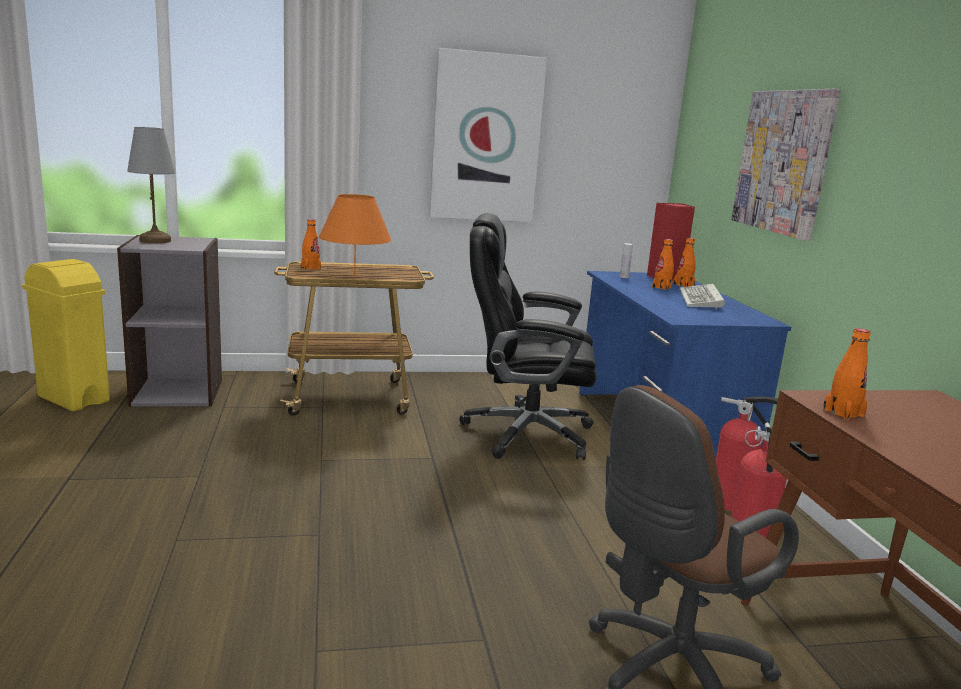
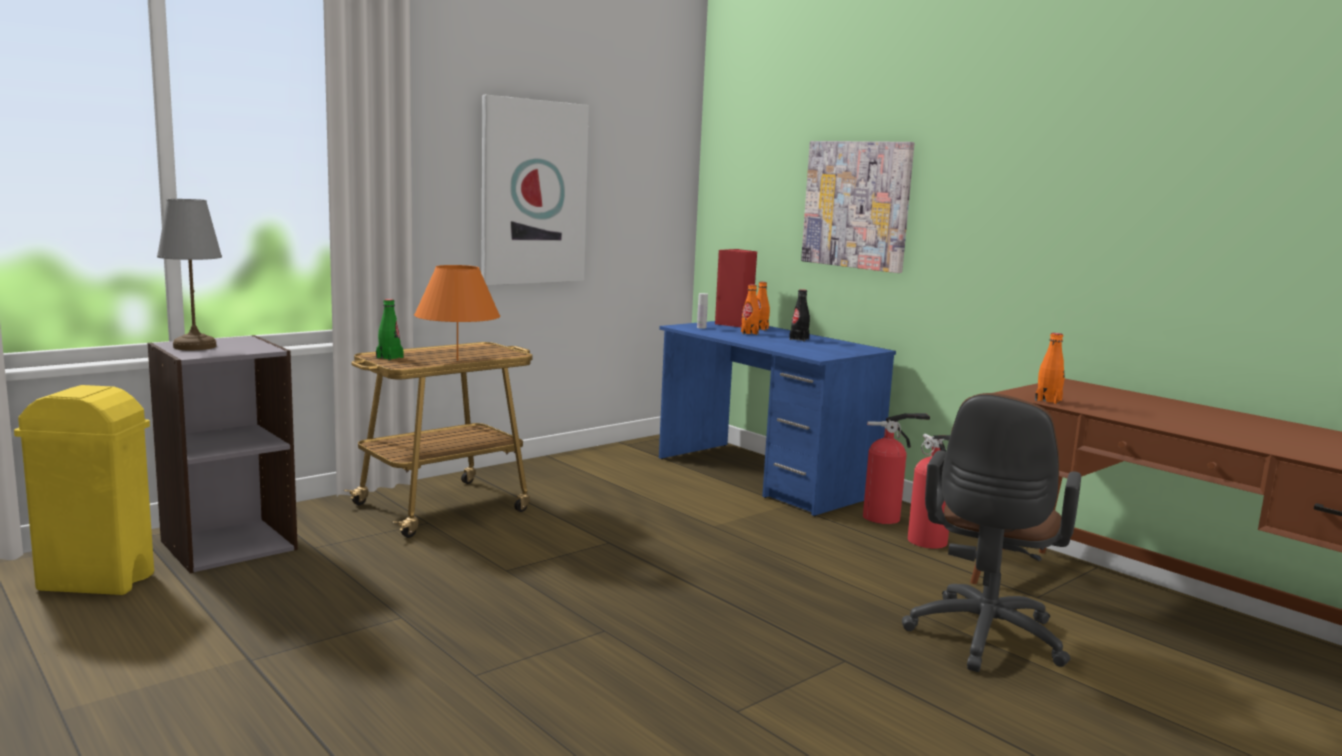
camera: 30 degrees left, 5 degrees down
orange bottle [301,219,321,270] -> green bottle [376,299,404,360]
black office chair [459,213,597,460] -> none
keyboard [679,284,725,310] -> black bottle [789,289,810,341]

